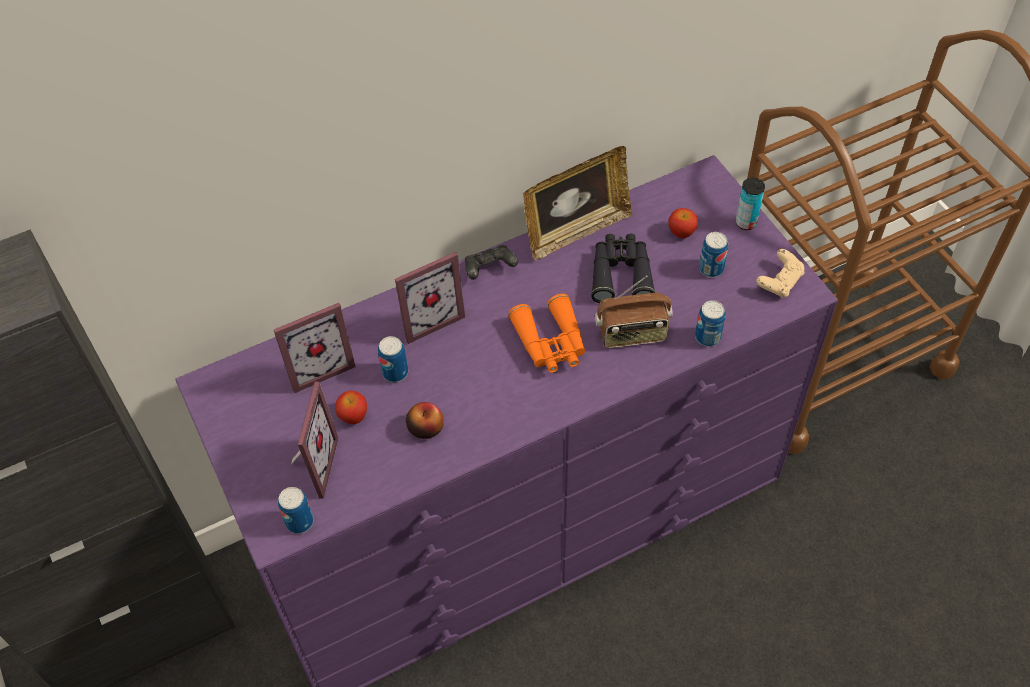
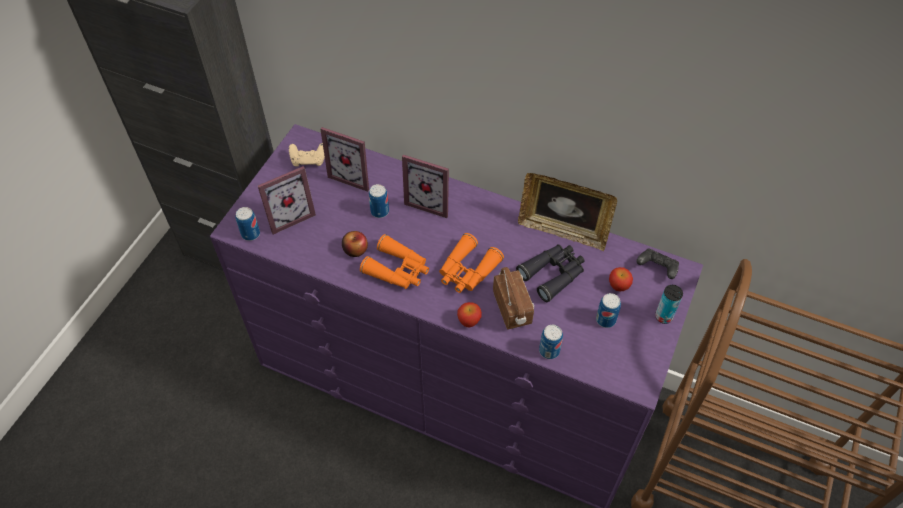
camera: 50 degrees right, 0 degrees up
apple [335,391,367,424] -> apple moved to [457,302,482,328]
black game controller [465,245,518,280] -> black game controller moved to [637,249,679,279]
radio [595,275,673,348] -> radio turned 150 degrees counterclockwise [493,267,534,329]
beige game controller [756,249,804,298] -> beige game controller moved to [289,143,325,167]
none -> orange binoculars [360,234,429,289]

